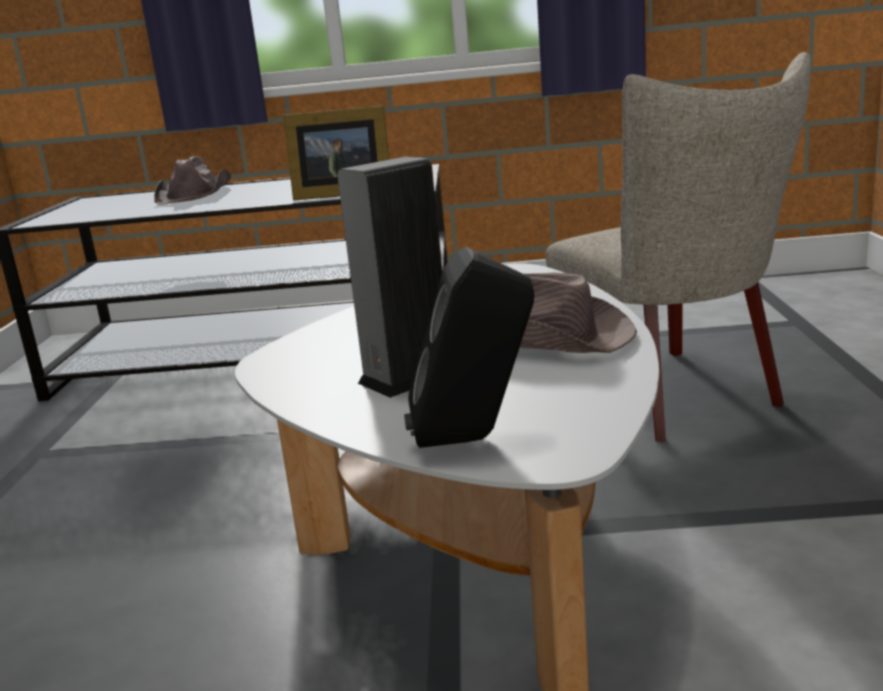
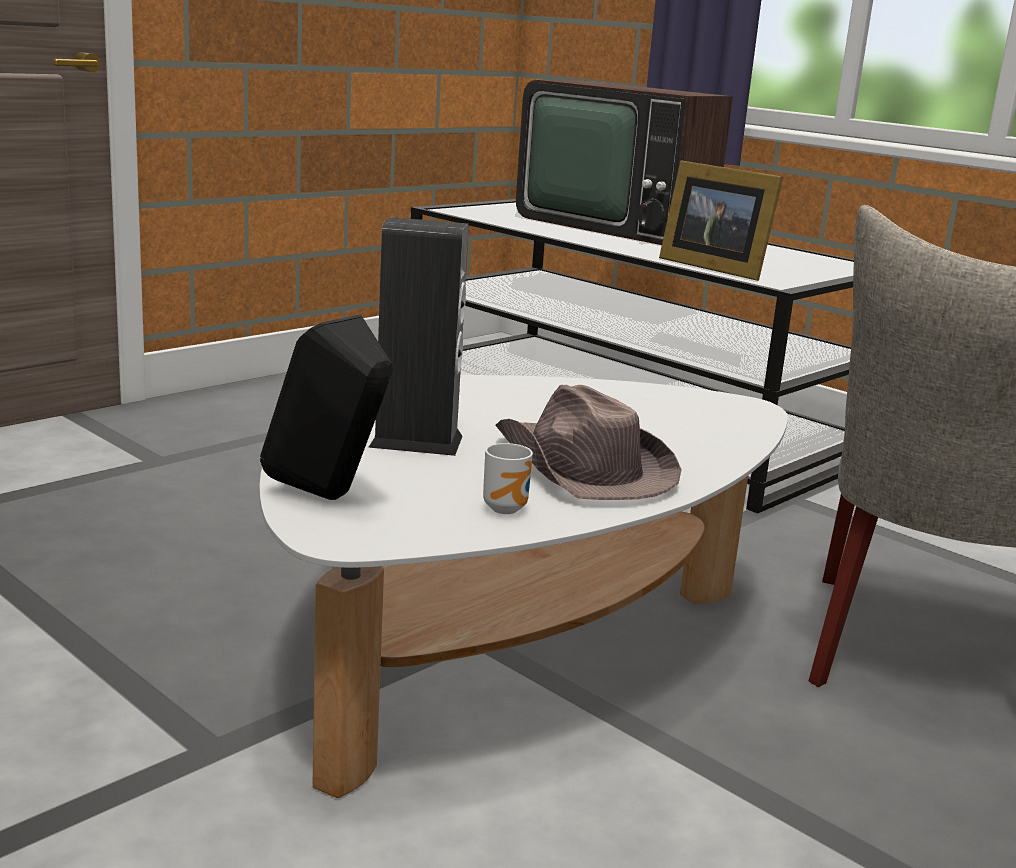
camera: 40 degrees right, 0 degrees up
brown hat [154,156,231,204] -> television [516,80,733,245]
none -> mug [483,443,533,514]

